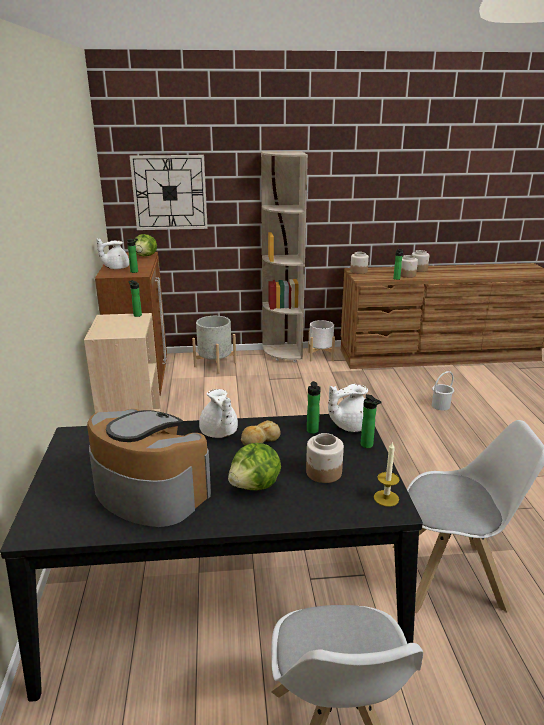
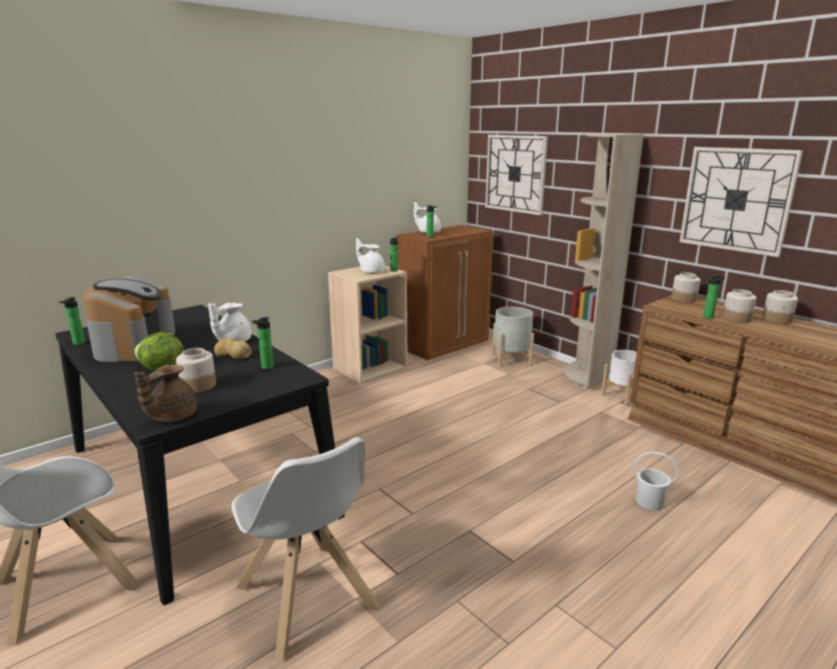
camera: 55 degrees right, 5 degrees down
lettuce [135,234,157,256] -> none
white teapot [328,384,368,432] -> white teapot moved to [356,238,385,273]
bottle [361,394,382,448] -> bottle moved to [59,297,85,345]
candle [374,441,400,507] -> brown teapot [134,365,197,422]
none -> wall clock [679,147,803,257]

